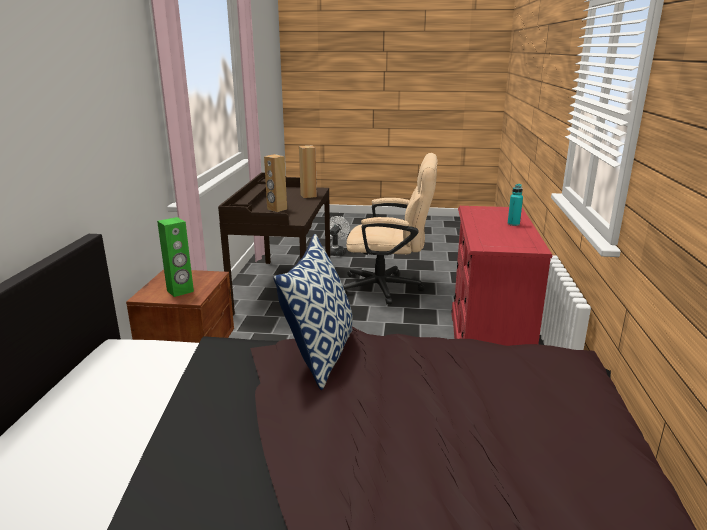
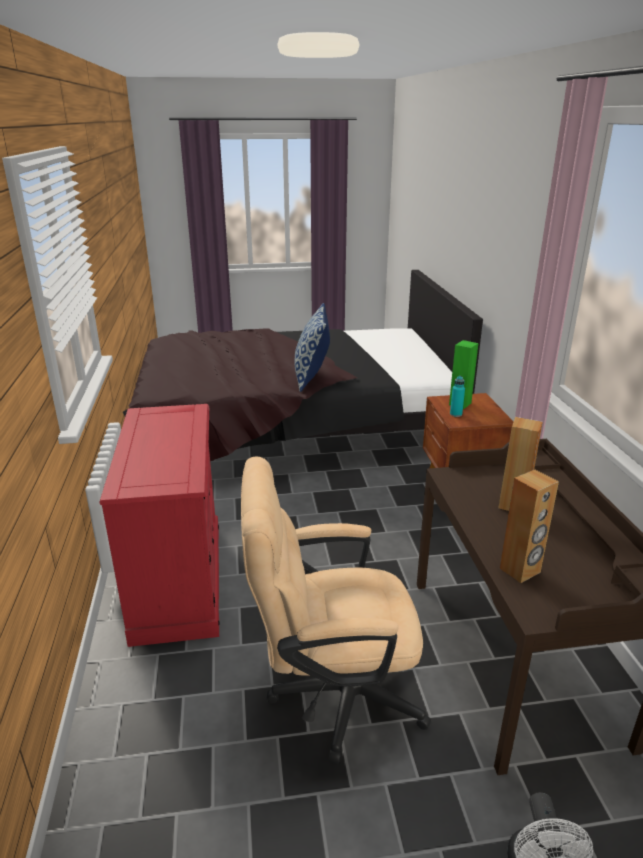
camera: 165 degrees right, 5 degrees up
turquoise bottle [507,184,523,226] -> turquoise bottle moved to [450,376,465,417]

